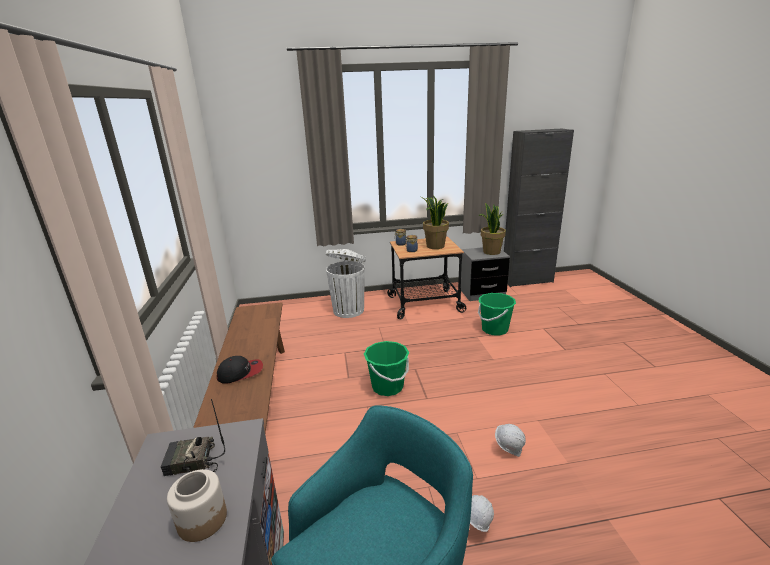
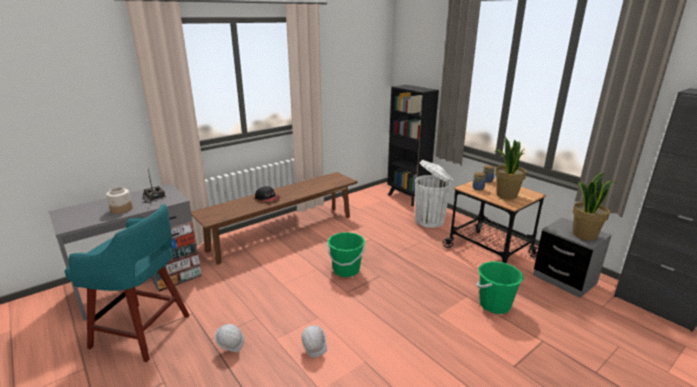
camera: 60 degrees right, 0 degrees up
none -> black bookcase [387,85,439,206]

